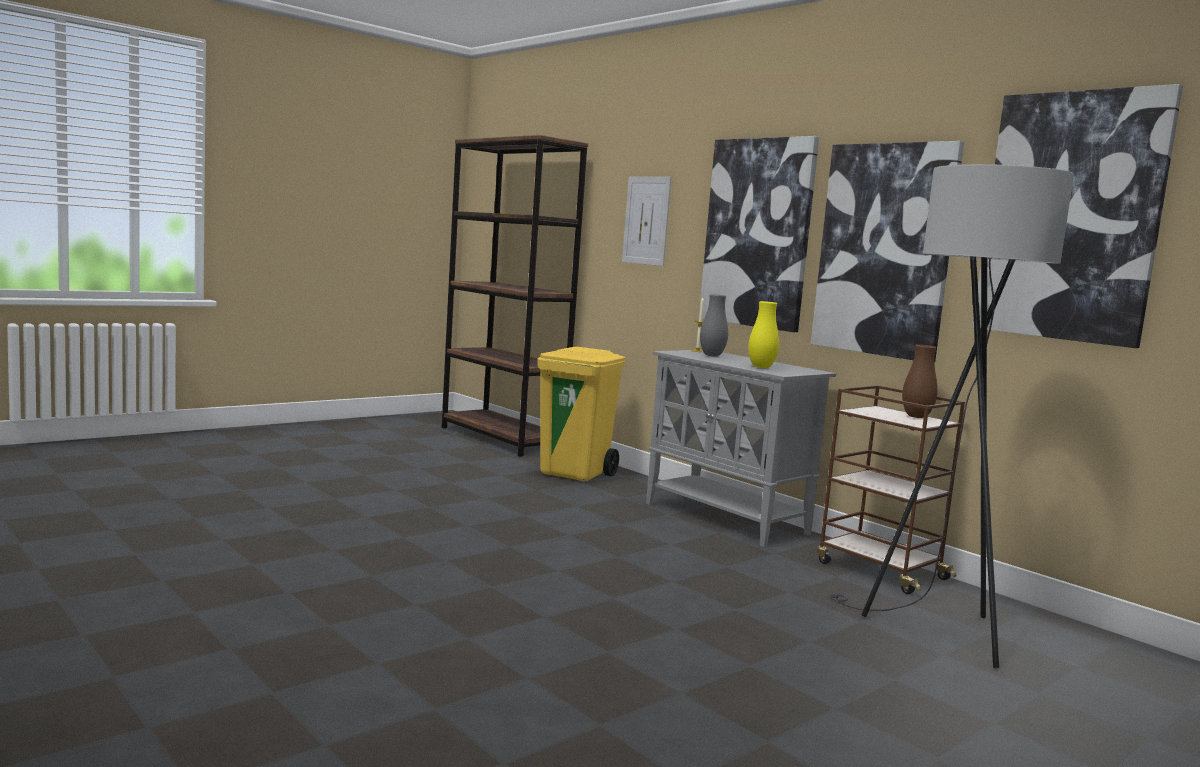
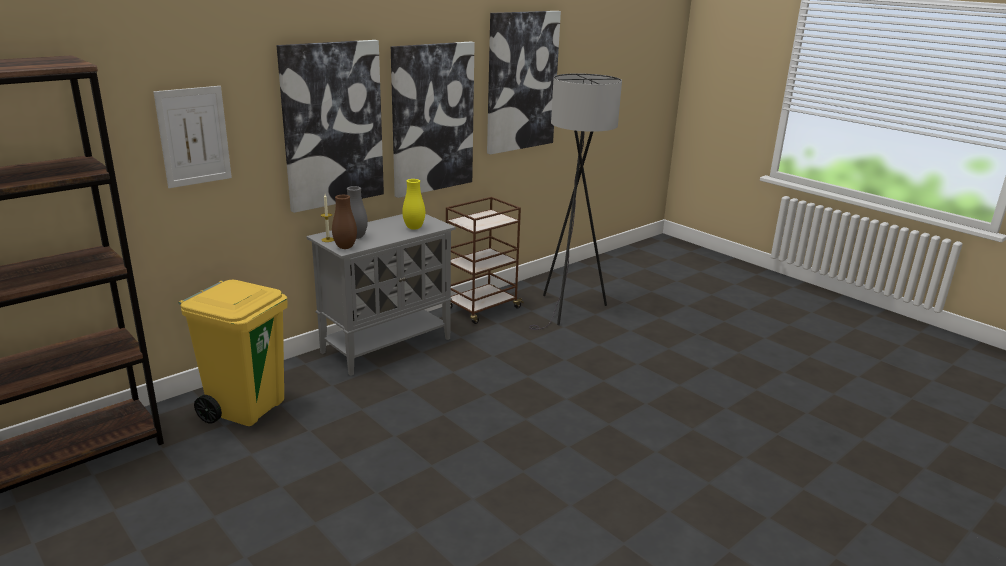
camera: 90 degrees left, 15 degrees up
brown vase [902,345,938,418] -> brown vase moved to [332,195,357,249]

